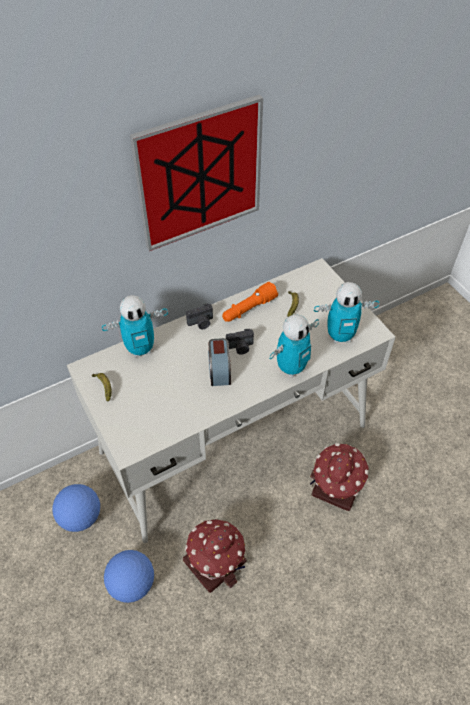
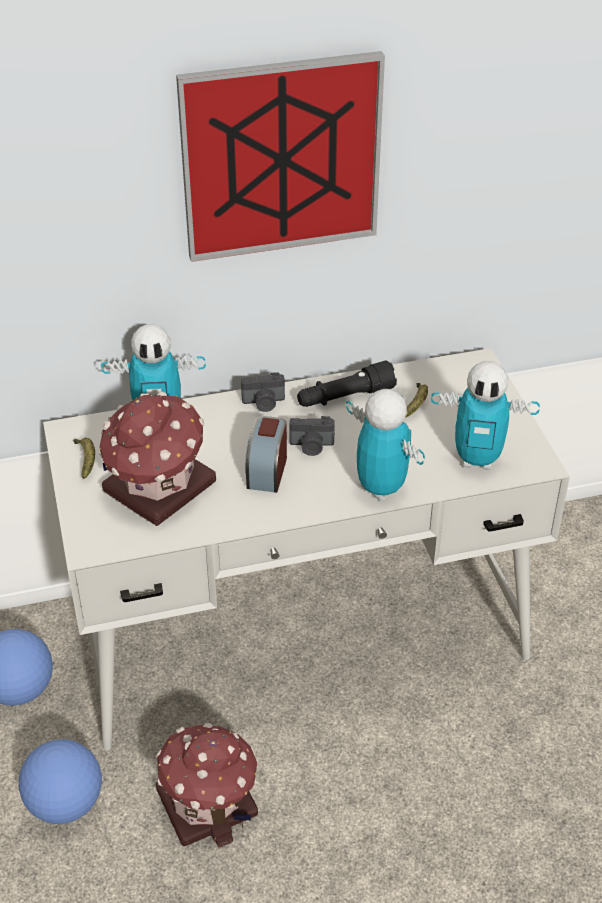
camera: 15 degrees right, 10 degrees down
orange flashlight [222,282,278,322] -> black flashlight [297,360,397,407]
toy robot [269,314,319,378] -> toy robot turned 105 degrees counterclockwise [346,389,425,501]
toy house [310,443,369,511] -> toy house moved to [99,391,216,526]

